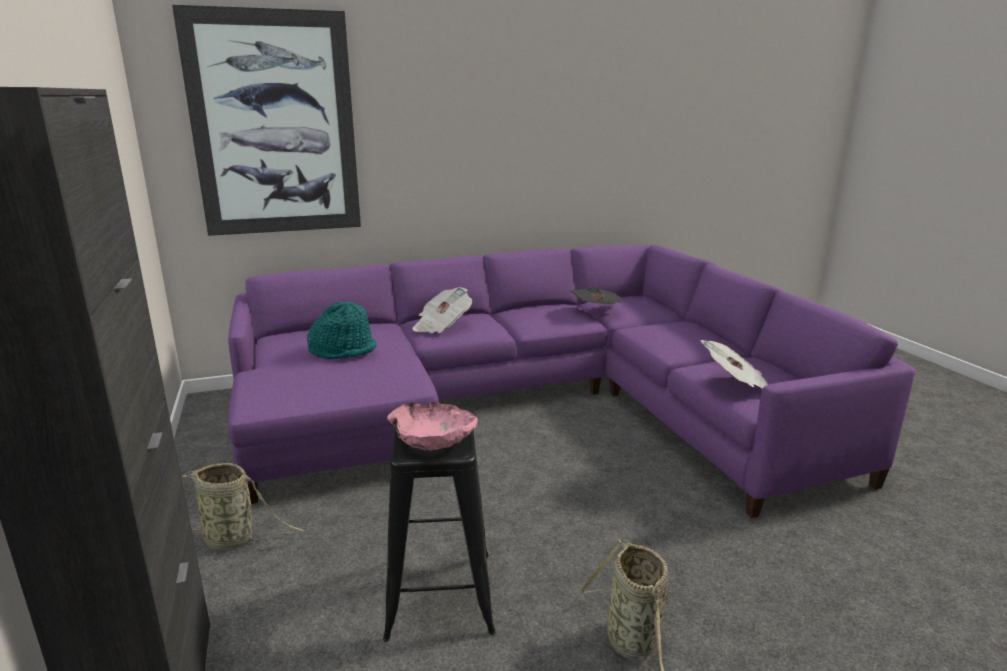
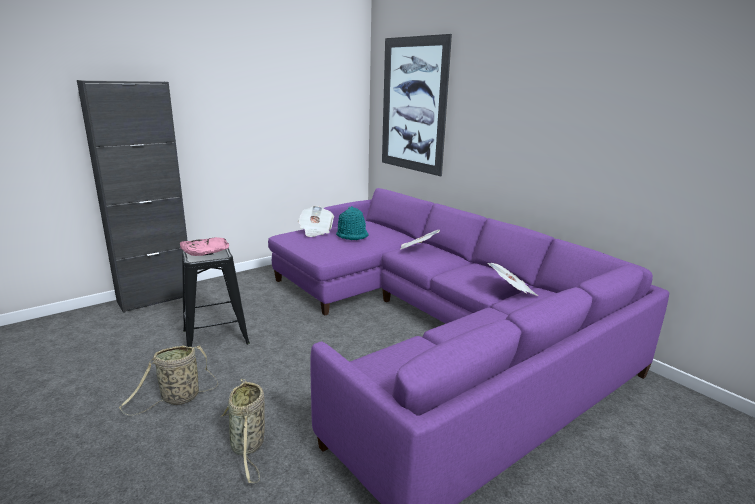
camera: 70 degrees right, 0 degrees up
basket [181,463,304,550] -> basket moved to [220,379,265,483]
newspaper [701,340,768,389] -> newspaper moved to [298,206,334,237]

